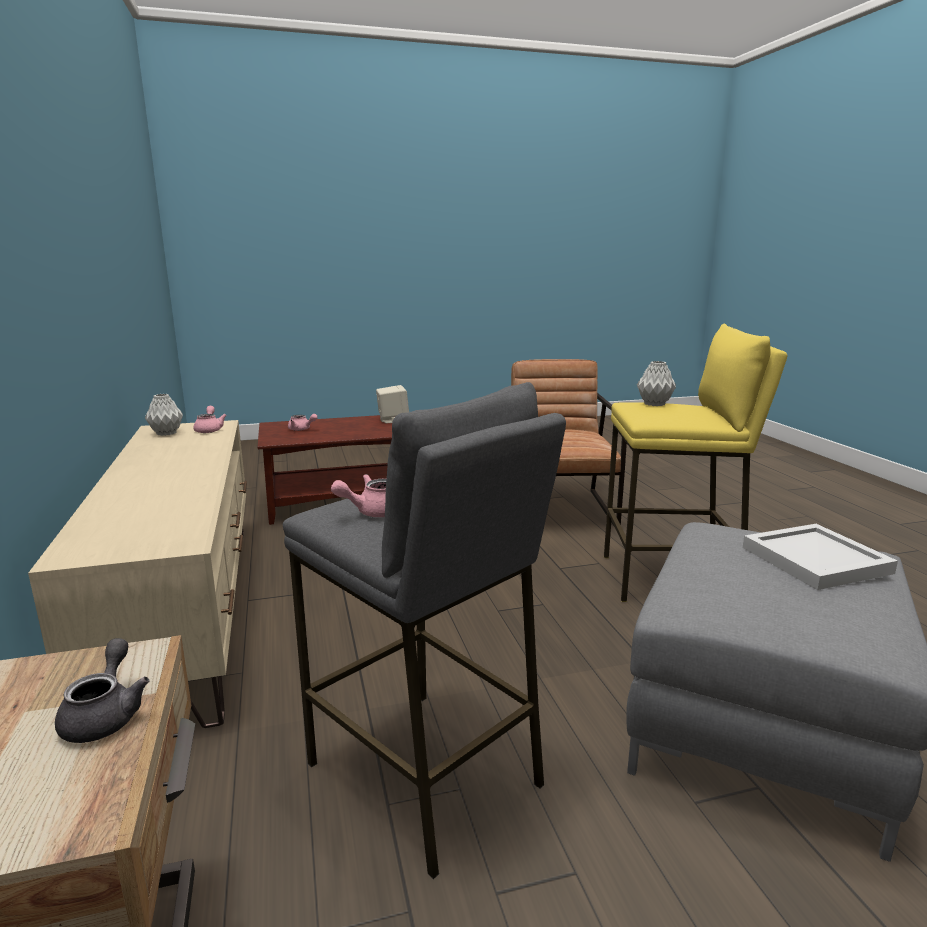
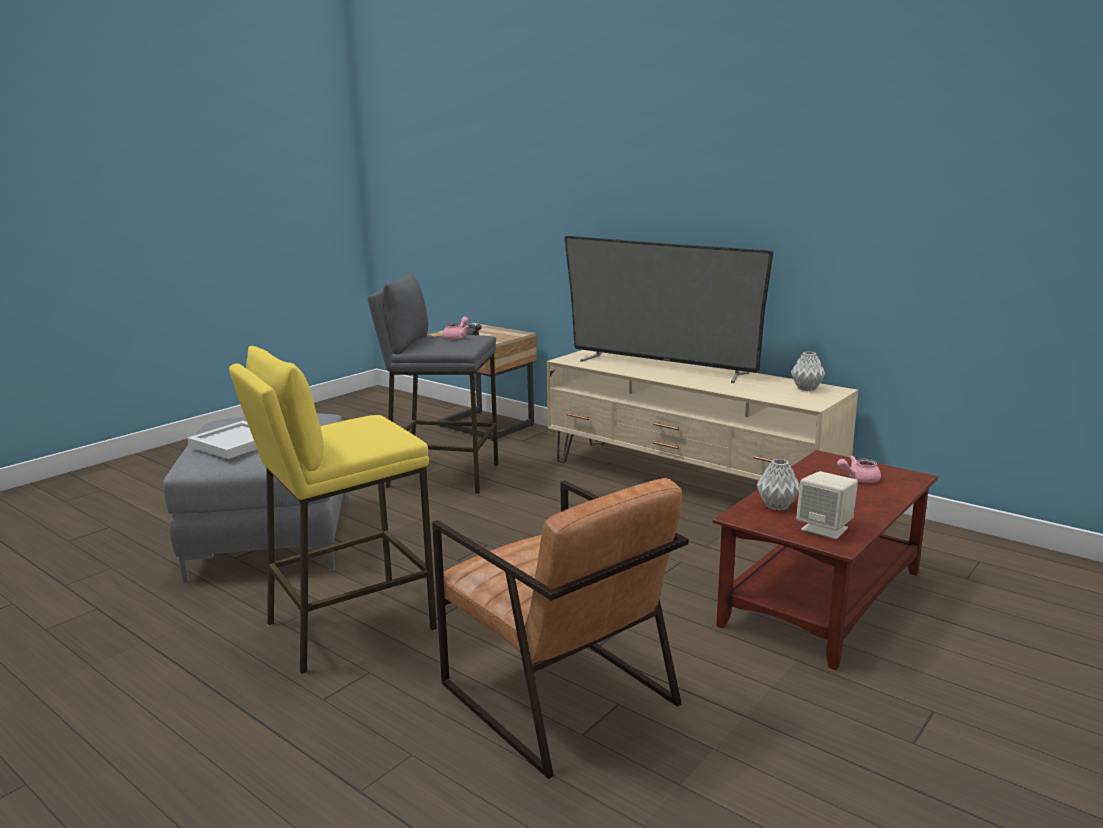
camera: 145 degrees right, 0 degrees up
pink teapot [193,406,227,433] -> none
grey vase [637,361,676,406] -> grey vase moved to [757,459,800,511]
none -> television [564,236,773,383]

